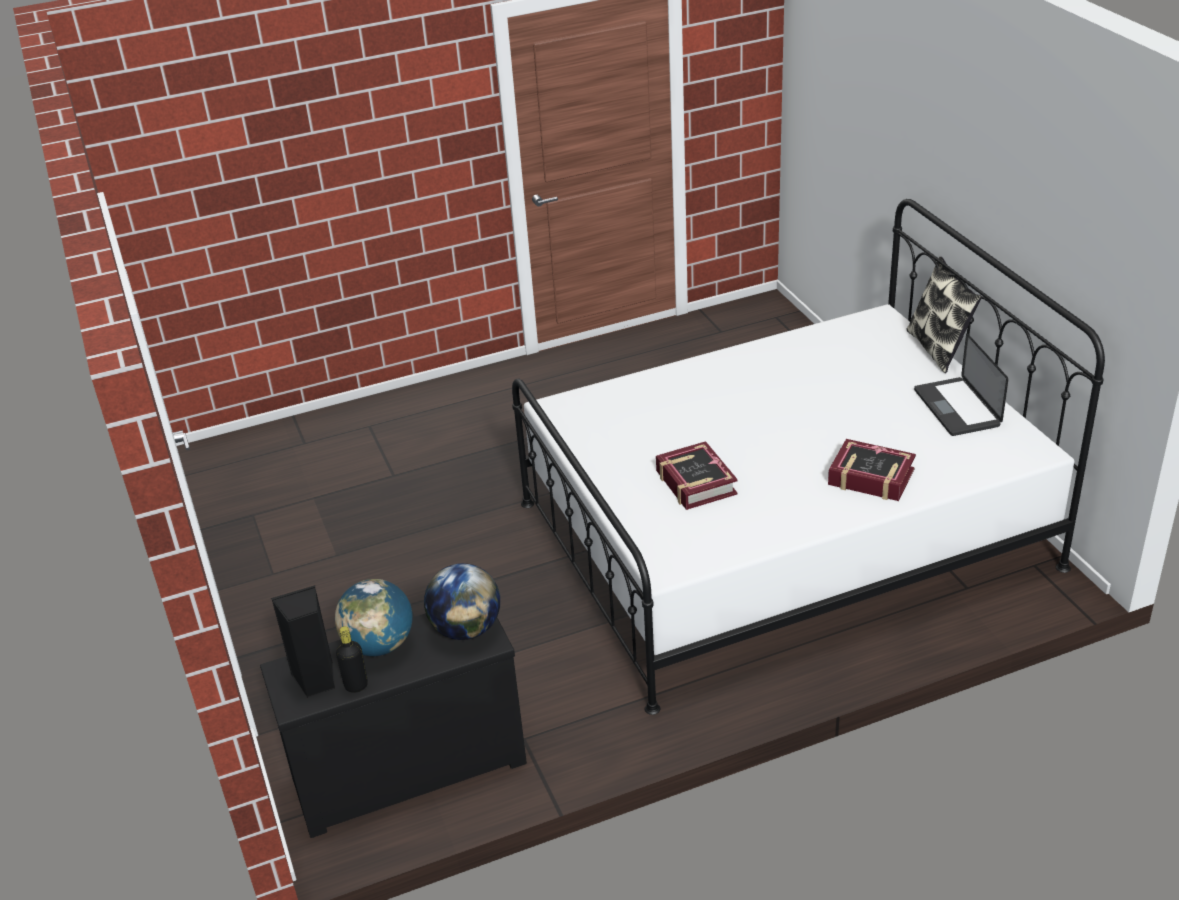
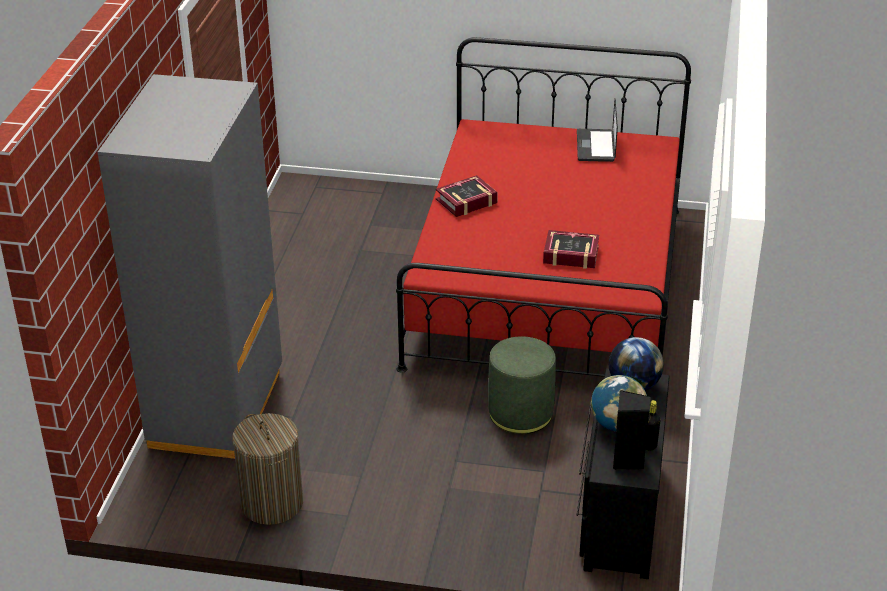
camera: 60 degrees left, 0 degrees up
white bed [512,199,1105,715] -> red bed [396,37,691,377]
book [828,439,916,501] -> book moved to [436,175,498,217]
pillow [906,256,982,373] -> none
laptop [914,334,1008,436] -> laptop turned 75 degrees clockwise [577,99,618,162]
none -> grey wardrobe [98,74,282,459]
none -> laundry basket [232,413,303,525]
none -> green ottoman [488,336,556,434]

